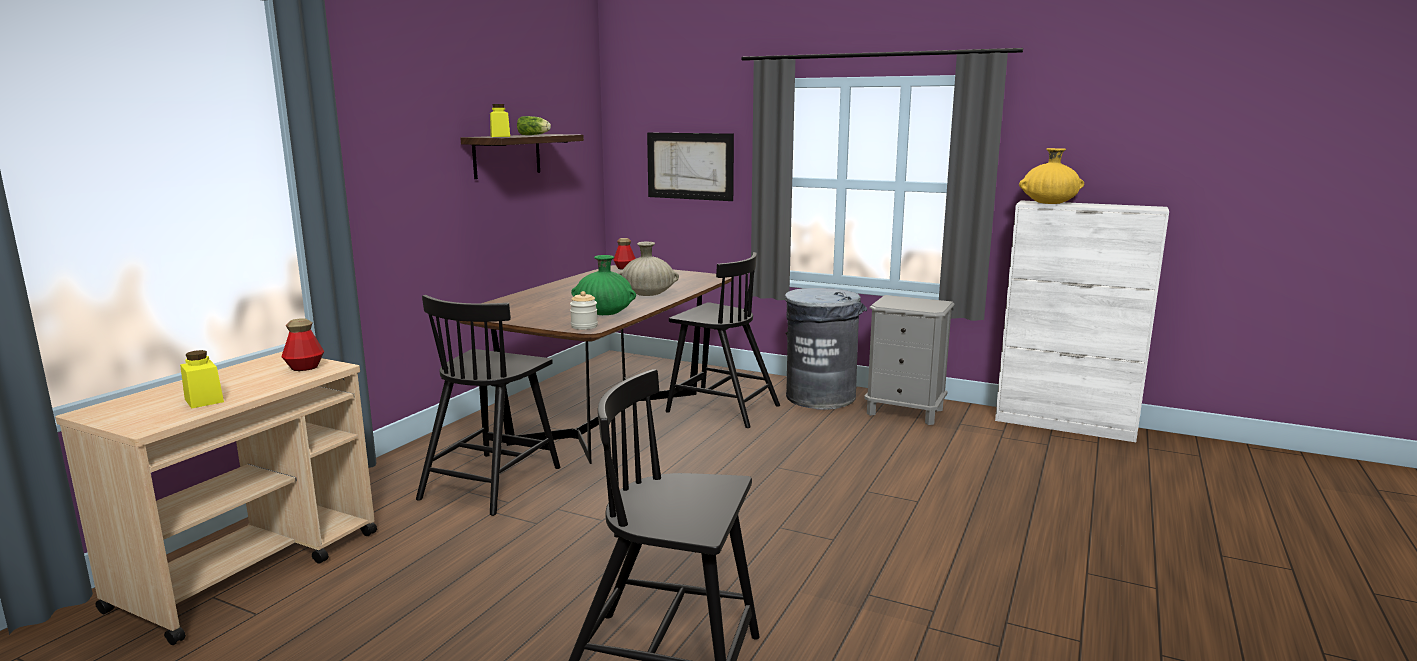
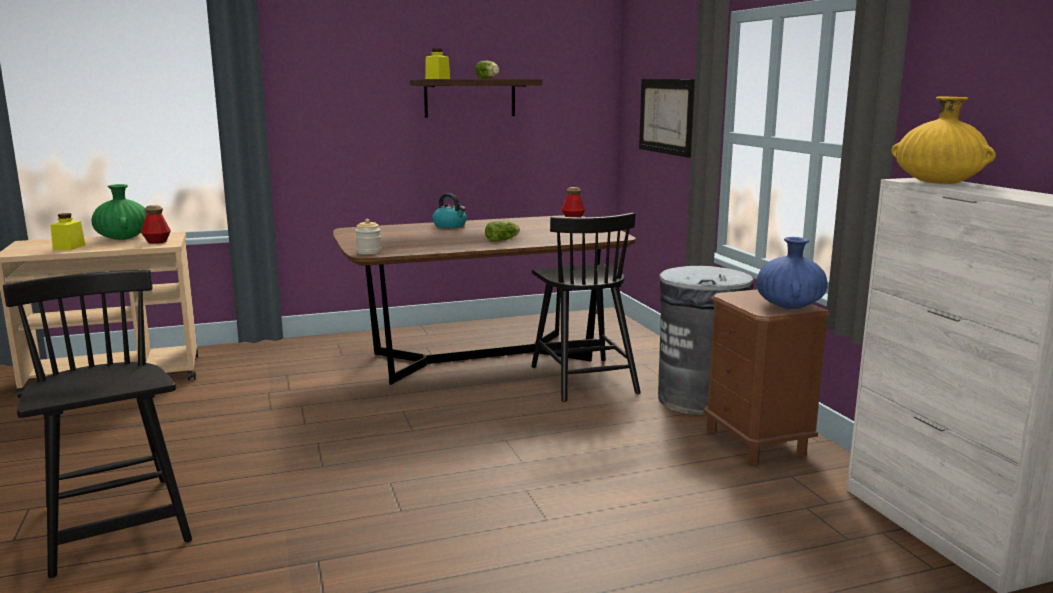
camera: 45 degrees right, 0 degrees up
black chair [416,295,560,516] -> none
green vase [571,255,636,315] -> green vase moved to [91,184,147,240]
beige vase [618,242,679,296] -> lettuce [485,221,520,242]
grey nightstand [864,295,955,425] -> brown nightstand [704,289,830,465]
none -> kettle [432,193,467,228]
none -> blue vase [756,237,828,309]

